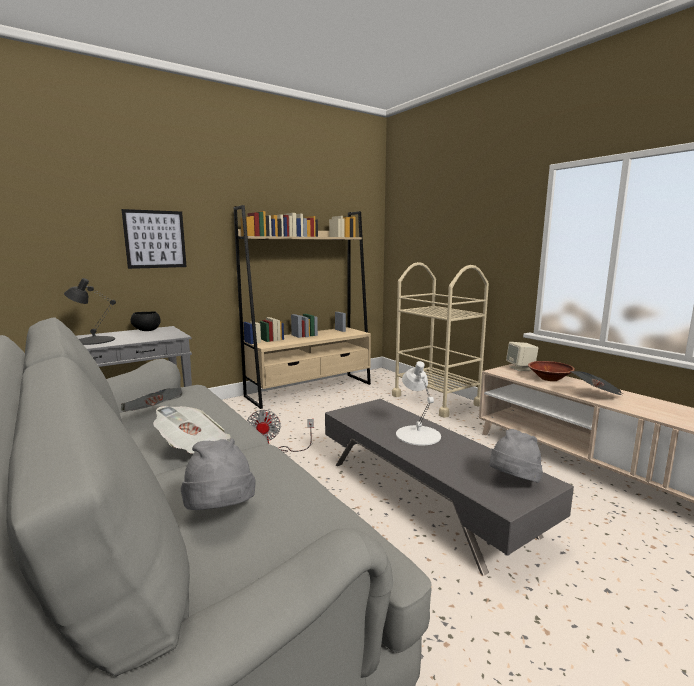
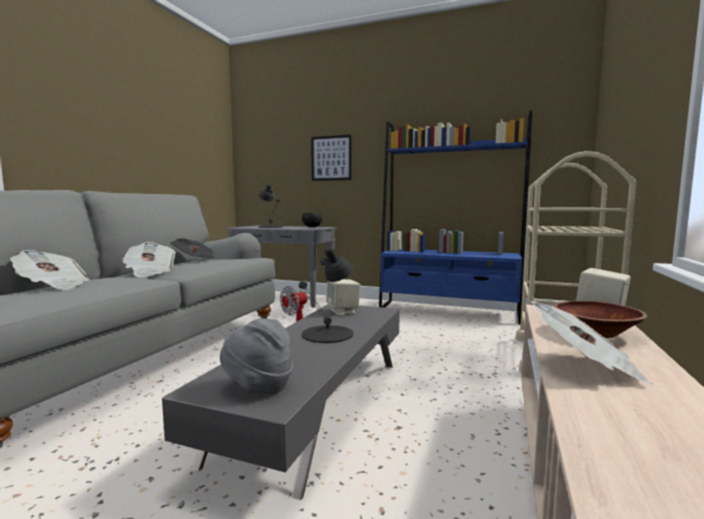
camera: 55 degrees right, 5 degrees down
grey hat [181,438,256,510] -> newspaper [10,250,90,290]
beige bookcase [234,205,371,409] -> blue bookcase [379,111,532,324]
white table lamp [396,361,441,446] -> black table lamp [299,246,354,343]
none -> beige speaker [326,279,360,315]

